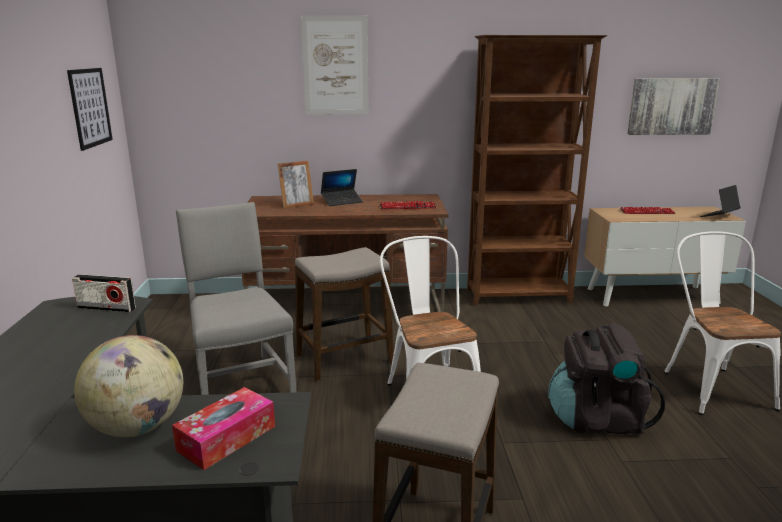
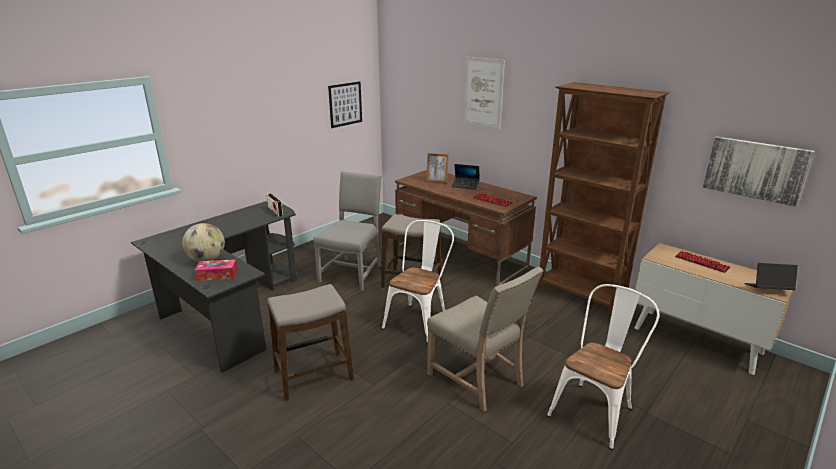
camera: 45 degrees right, 5 degrees up
black backpack [548,323,665,434] -> beige chair [427,267,543,412]

